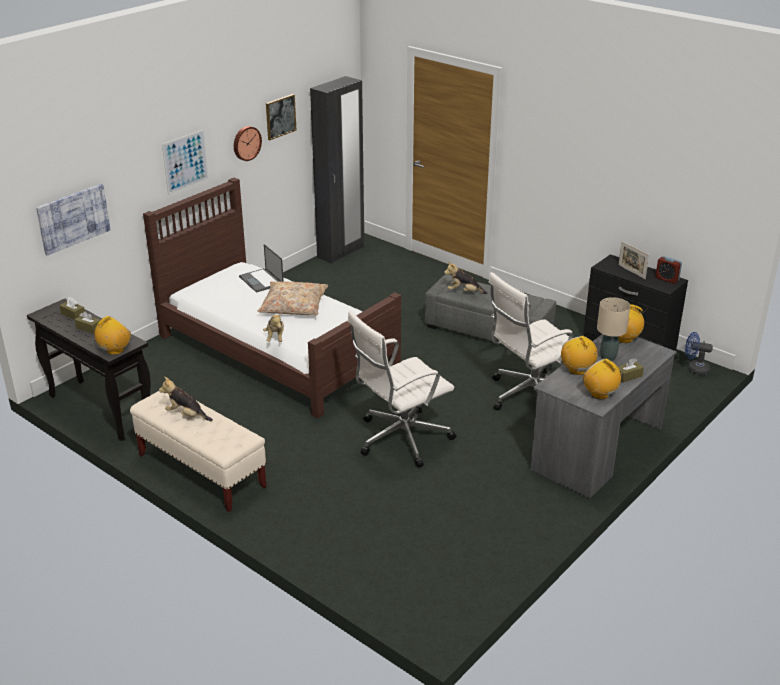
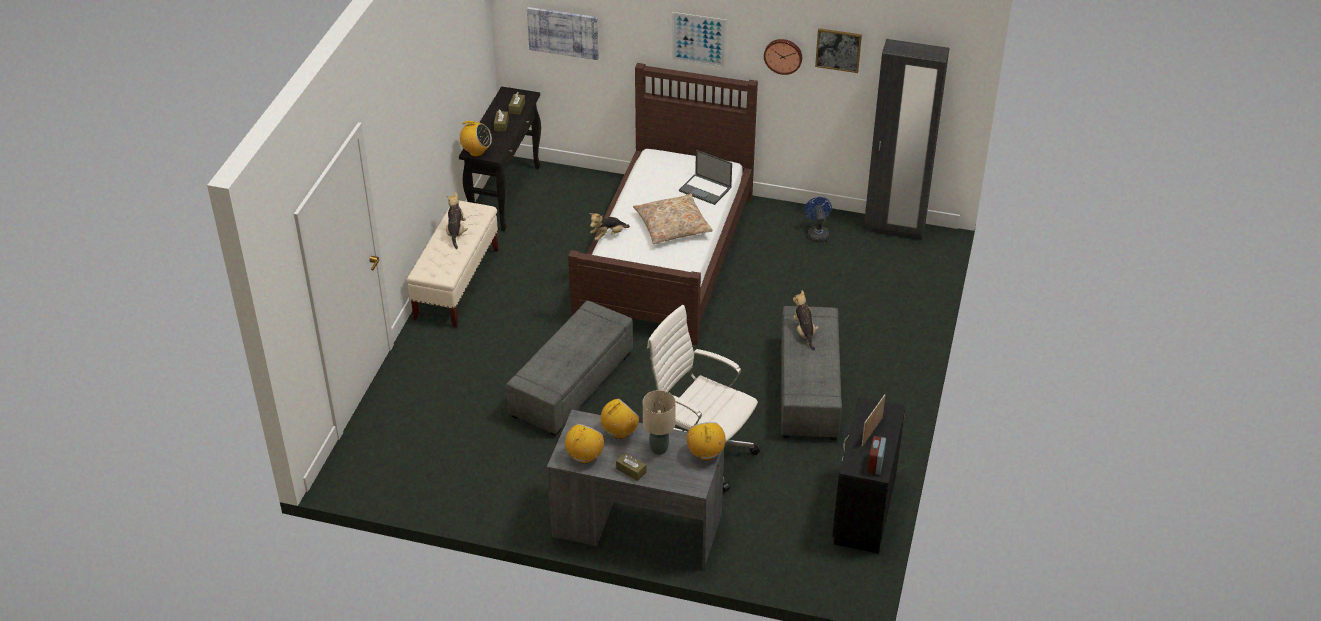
camera: 65 degrees right, 10 degrees up
laptop [239,244,284,293] -> laptop turned 90 degrees counterclockwise [679,150,732,205]
white office chair [348,311,456,468] -> grey ottoman [506,301,633,437]
blue fan [685,332,713,375] -> blue fan moved to [804,197,832,242]

